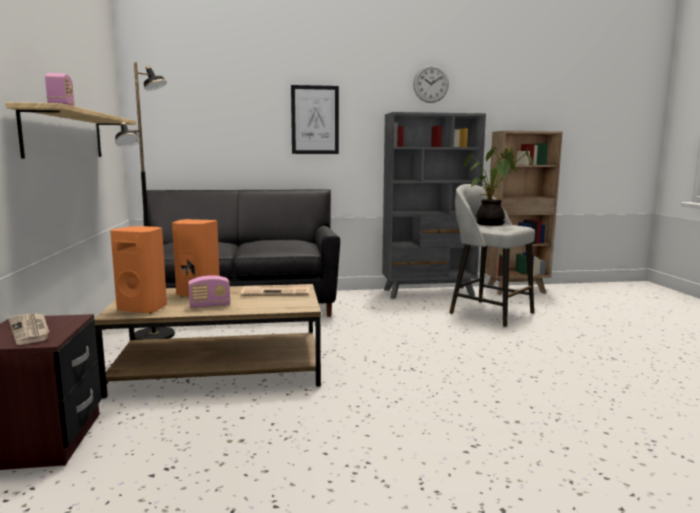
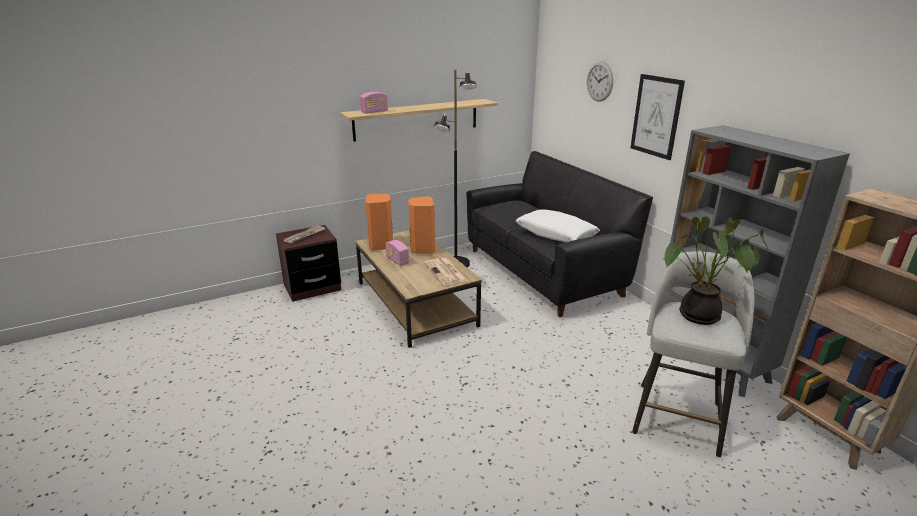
camera: 70 degrees right, 15 degrees up
wall clock [413,65,449,103] -> wall clock moved to [587,62,613,102]
none -> white pillow [516,209,600,242]

